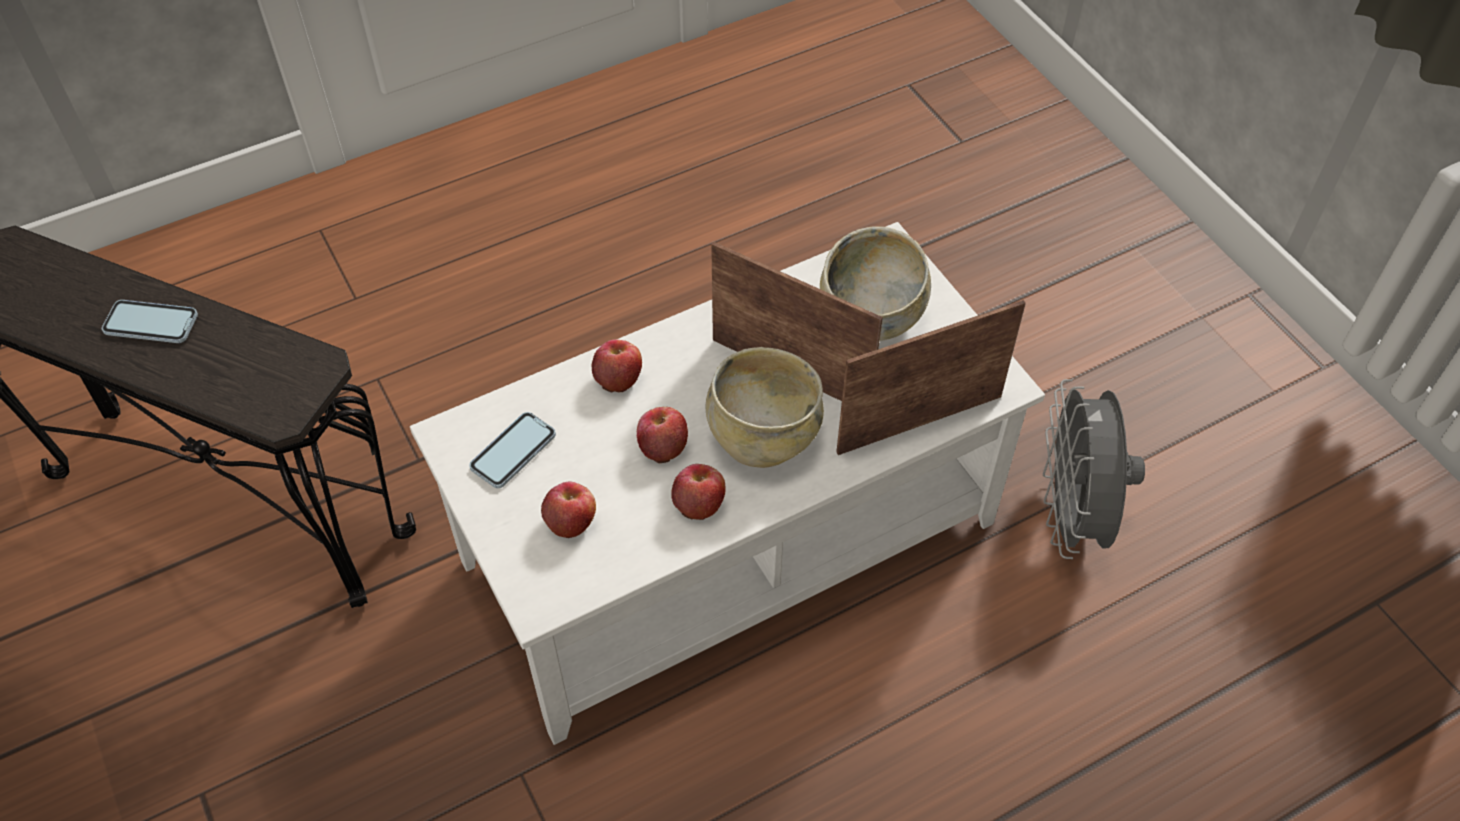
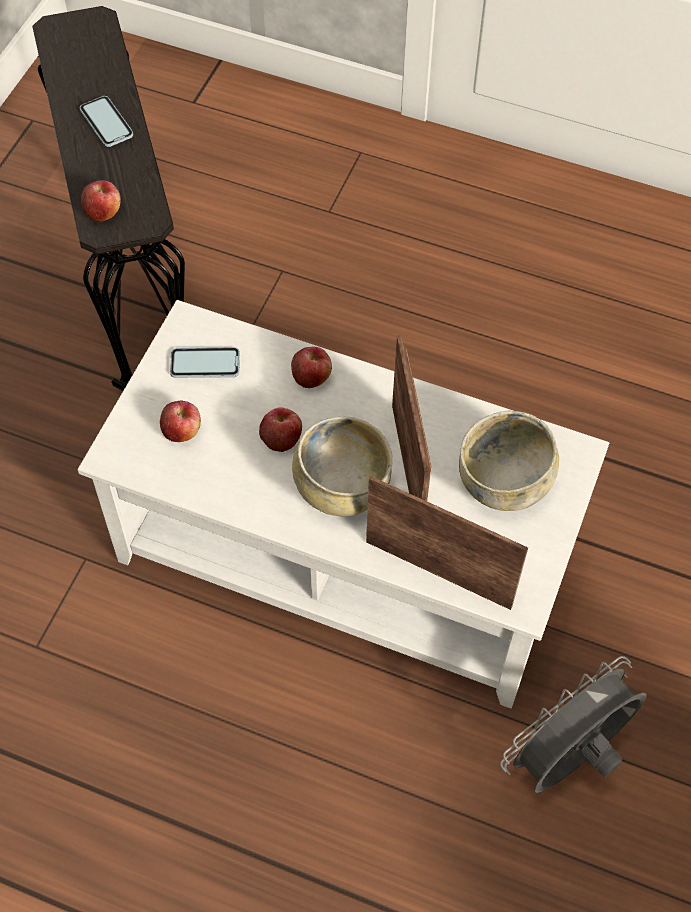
camera: 50 degrees right, 5 degrees up
apple [671,464,726,520] -> apple moved to [81,180,121,222]

